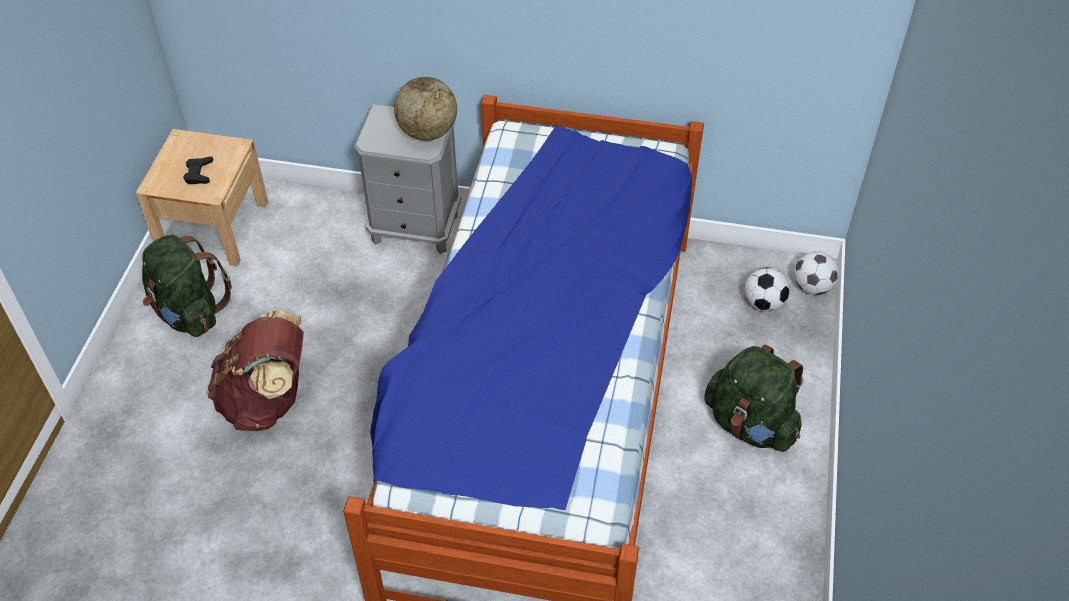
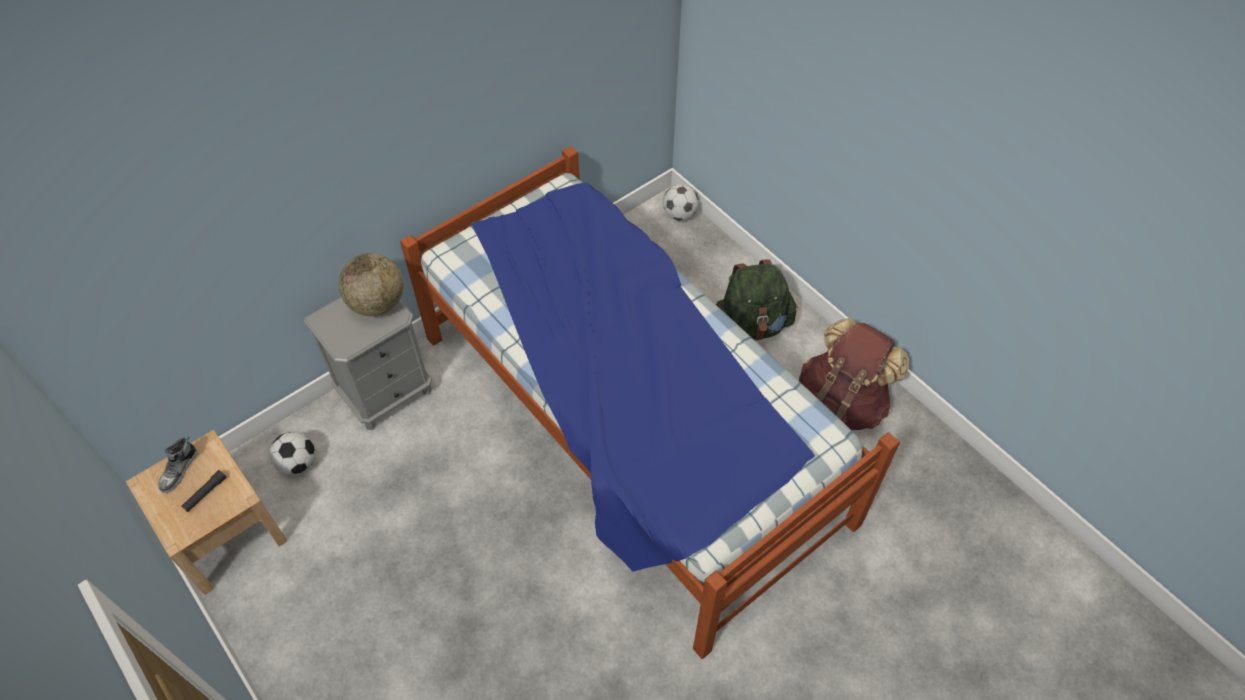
camera: 50 degrees left, 5 degrees up
green backpack [142,235,232,337] -> none
black game controller [183,157,213,184] -> black flashlight [181,470,226,512]
brown backpack [207,310,304,431] -> brown backpack moved to [799,318,909,430]
football [745,267,790,312] -> football moved to [270,431,315,475]
none -> shoe [158,436,198,493]

